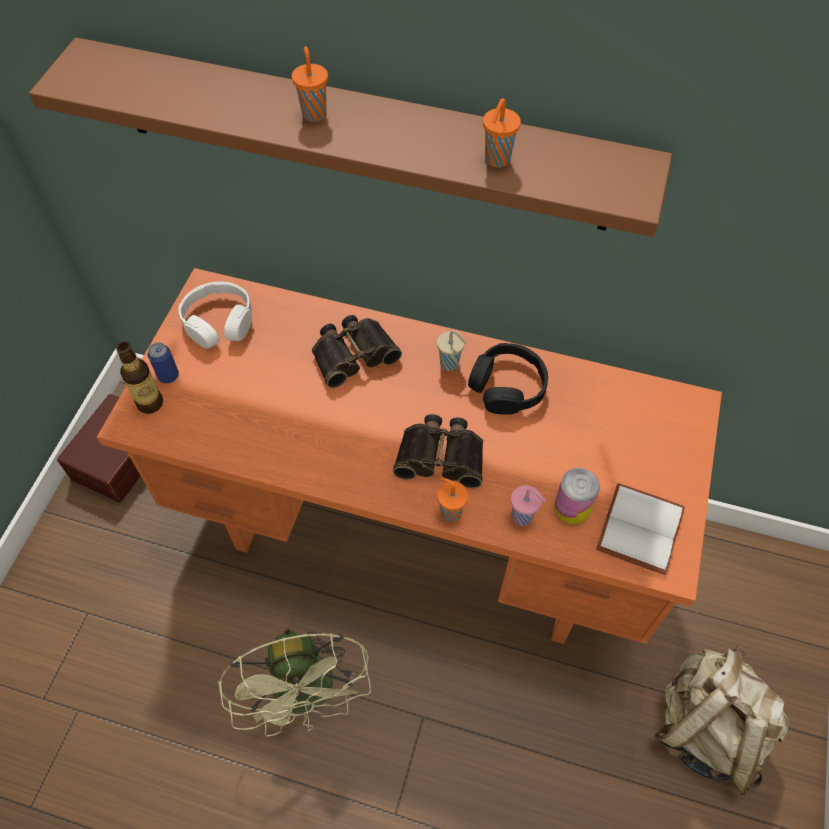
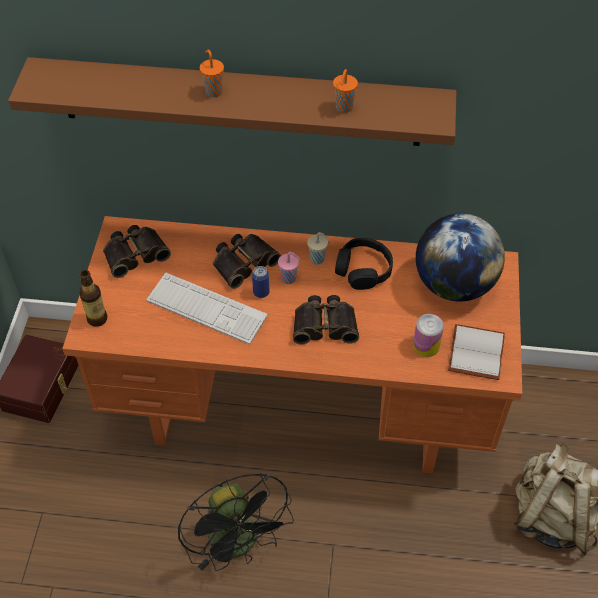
camera: 10 degrees left, 5 degrees down
can [148,342,179,383] -> can moved to [252,266,269,298]
white headphones [178,281,252,349] -> binoculars [103,225,171,278]
green fan [218,627,371,737] -> black fan [178,473,294,571]
orange cup [437,477,468,522] -> none
pink cup [511,485,546,526] -> pink cup moved to [278,252,301,284]
none -> keyboard [146,272,268,345]
none -> globe [416,213,505,302]

